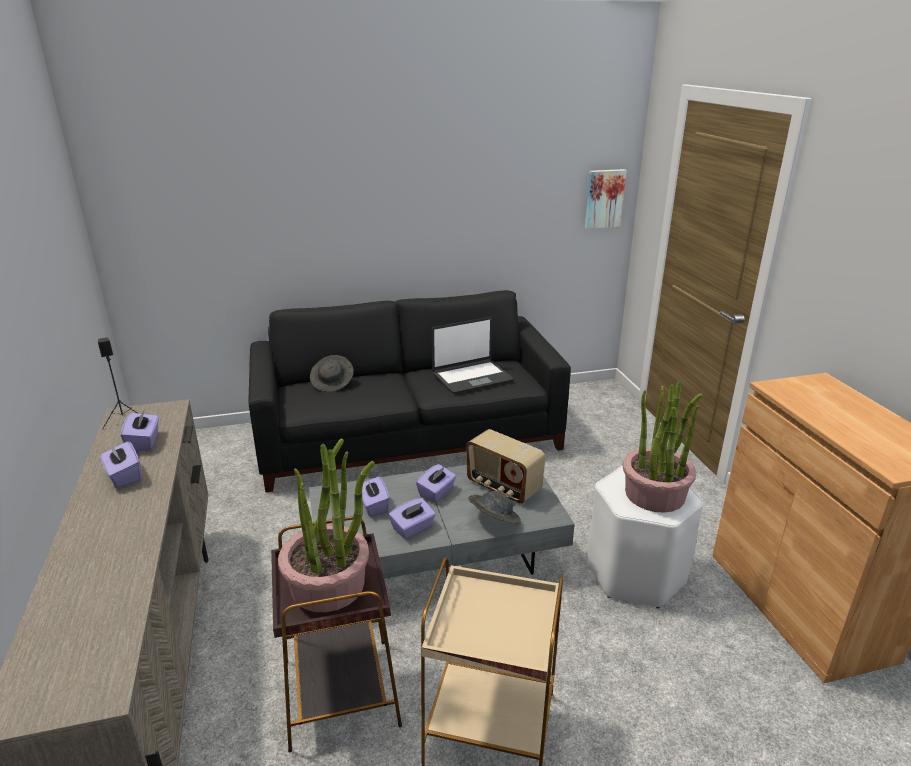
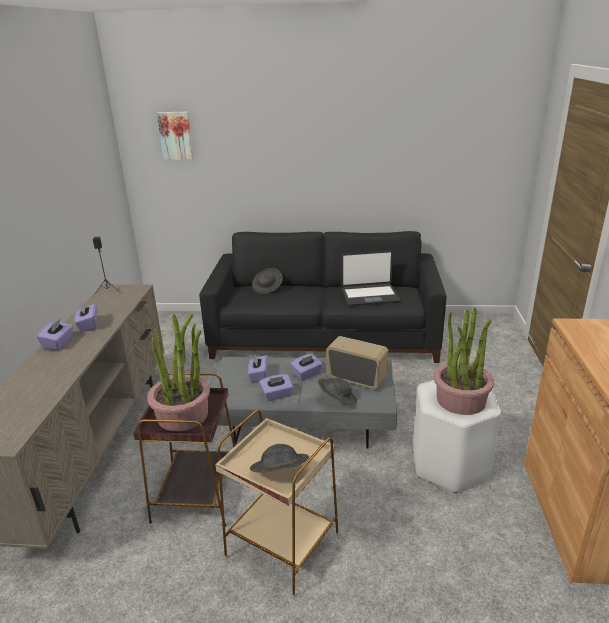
camera: 20 degrees right, 0 degrees up
purple tissue box [121,409,159,451] -> purple tissue box moved to [37,319,73,350]
radio [466,429,545,504] -> radio turned 150 degrees clockwise [326,336,389,389]
picture [585,169,627,229] -> picture moved to [157,111,194,160]
none -> grey hat [250,444,309,473]

